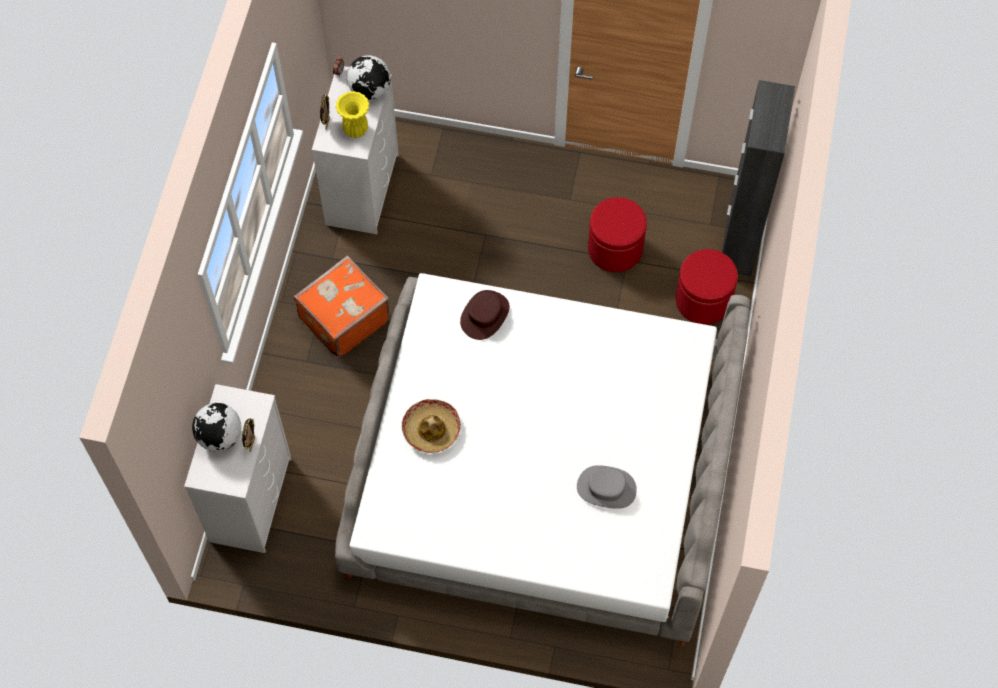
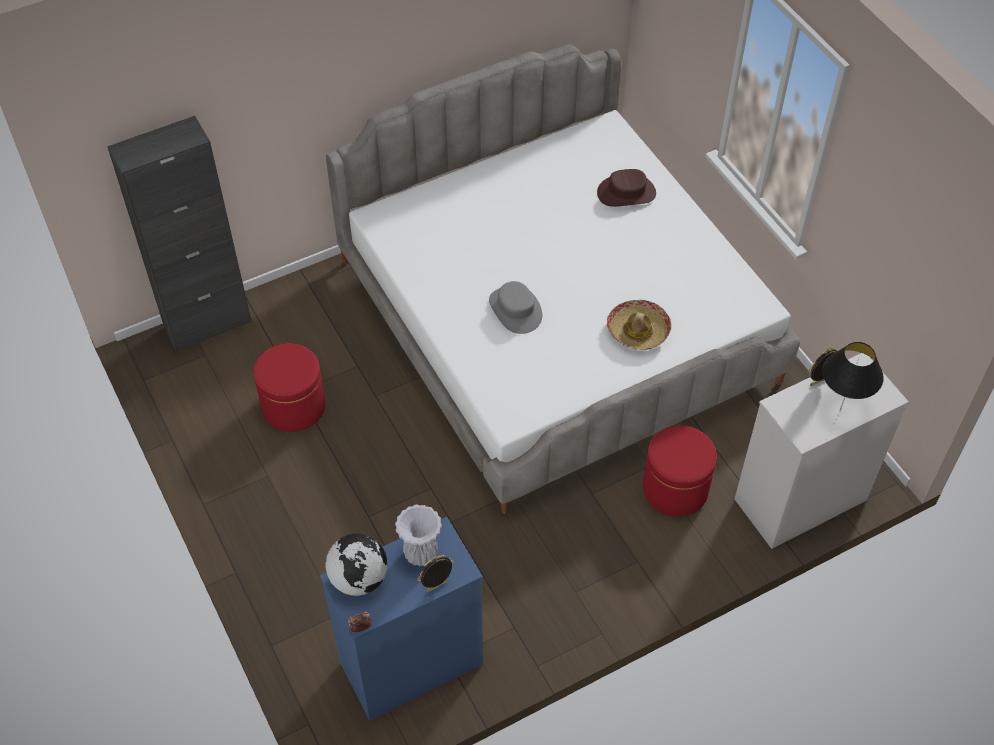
camera: 130 degrees left, 10 degrees down
globe [192,403,241,452] -> black table lamp [822,342,884,411]
orange suitcase [294,255,390,359] -> none
white dresser [312,66,399,234] -> blue dresser [320,517,483,721]
yellow vase [335,91,370,138] -> white vase [395,504,442,566]
brown hat [460,290,510,340] -> brown hat moved to [597,169,656,207]
grey hat [577,465,637,509] -> grey hat moved to [489,281,542,334]
red ottoman [676,249,738,325] -> red ottoman moved to [643,425,717,517]

